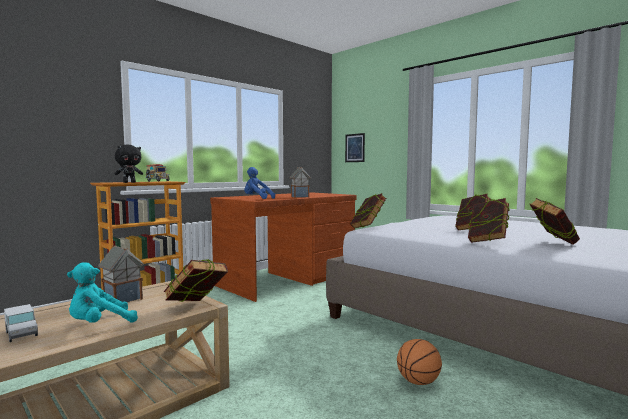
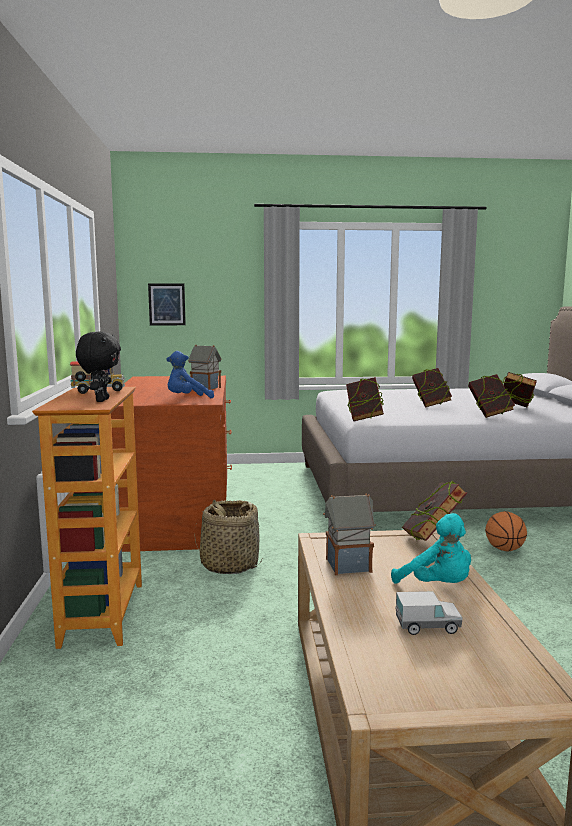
camera: 50 degrees left, 5 degrees up
turquoise plush toy [67,262,138,323] -> turquoise plush toy turned 45 degrees counterclockwise [391,513,471,584]
none -> basket [194,500,262,574]

